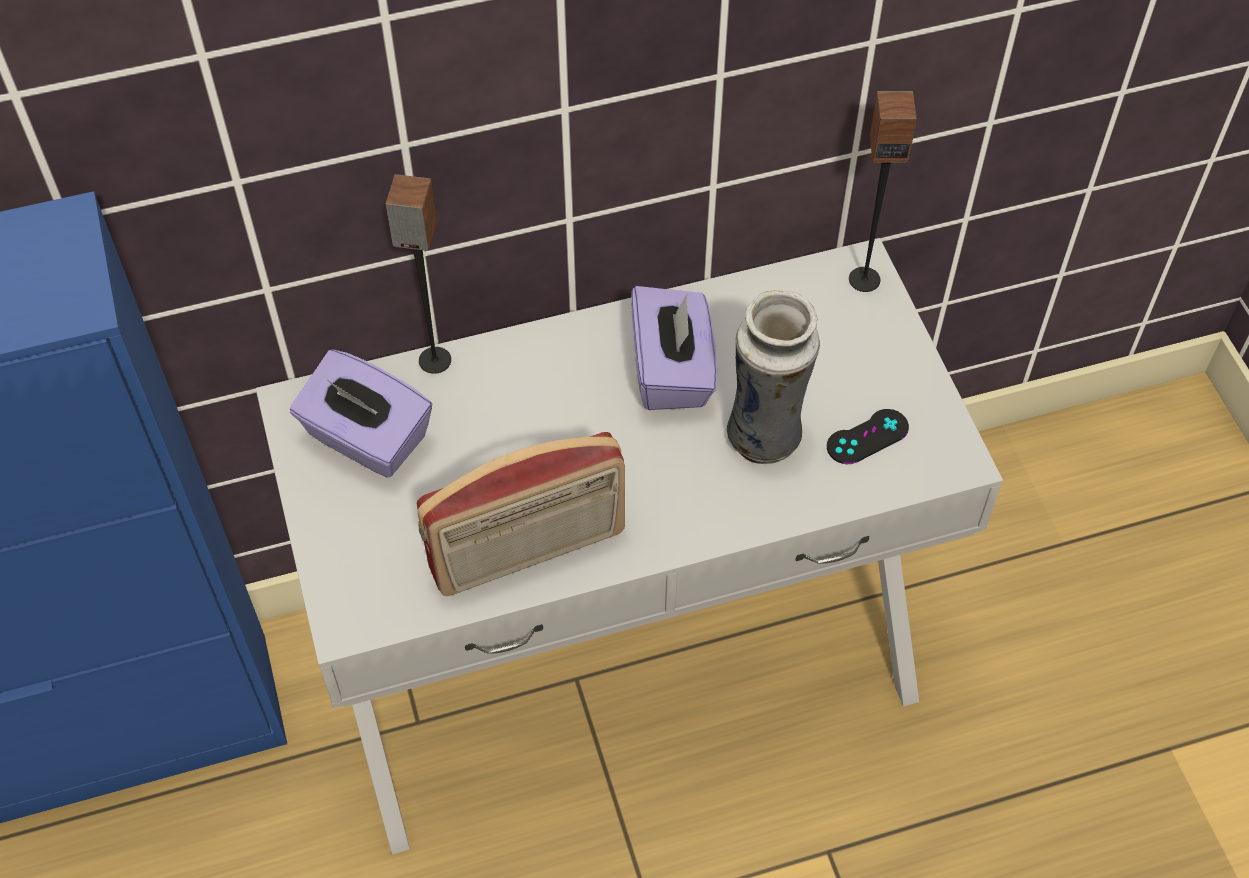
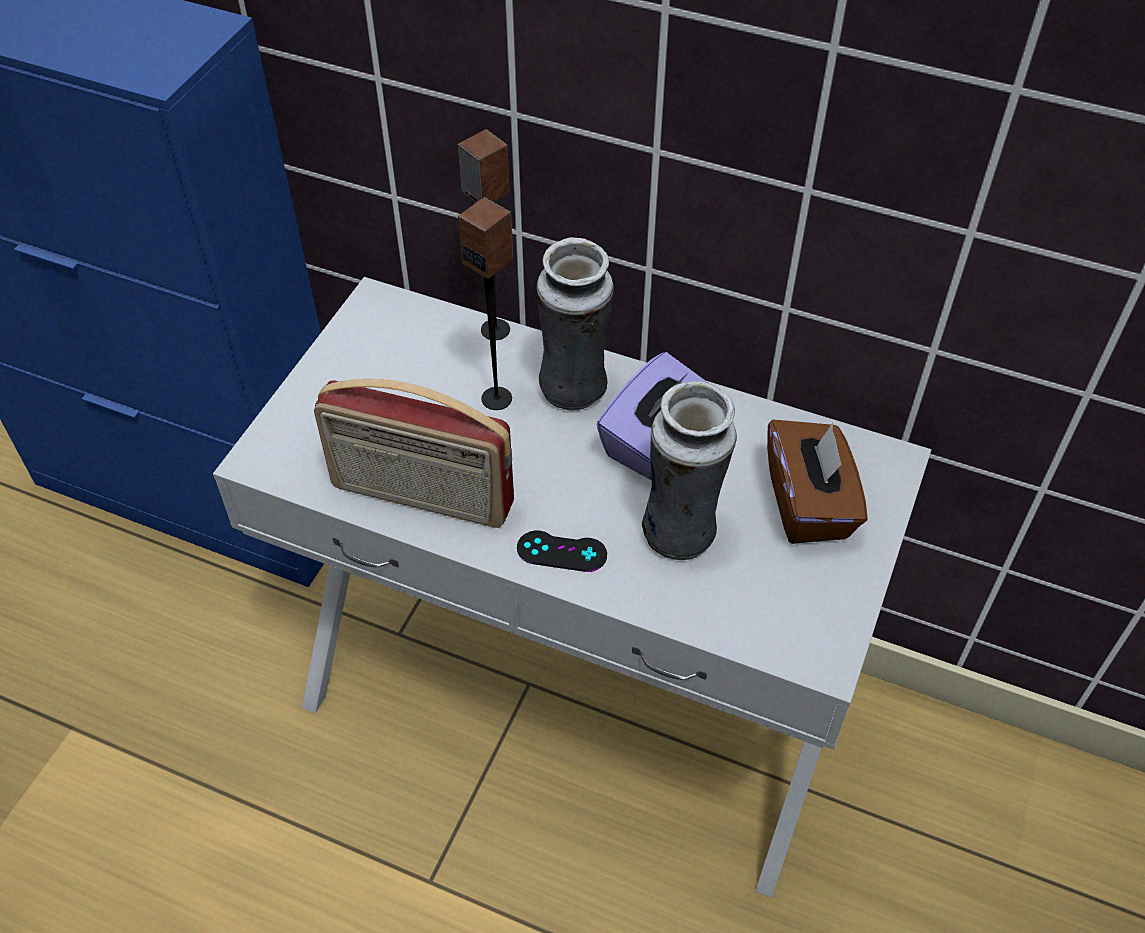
camera: 40 degrees right, 5 degrees down
purple tissue box [290,349,432,478] -> none
black game controller [827,409,909,464] -> black game controller moved to [517,531,607,572]
speaker [849,91,917,292] -> speaker moved to [458,197,513,410]
none -> vase [536,237,614,411]
none -> brown tissue box [767,420,868,544]

